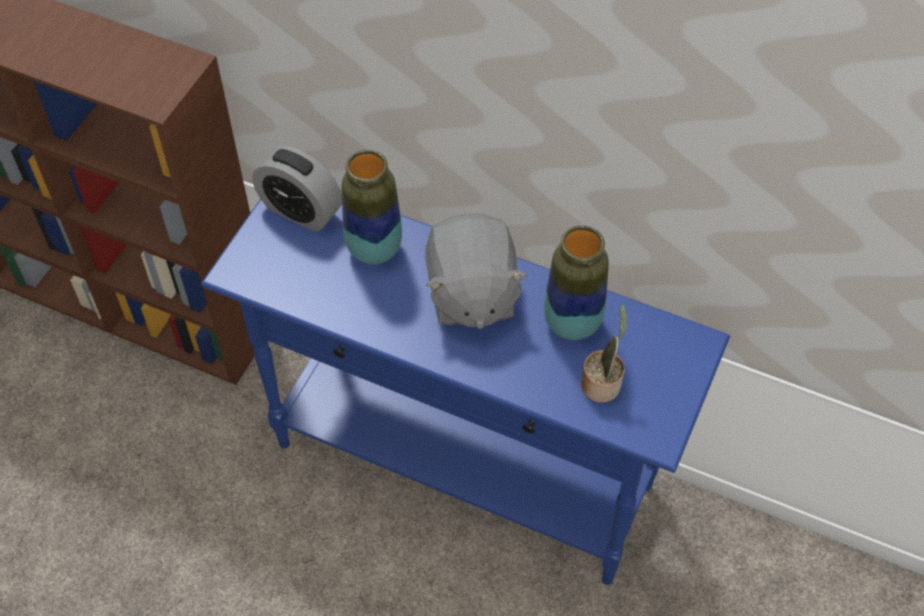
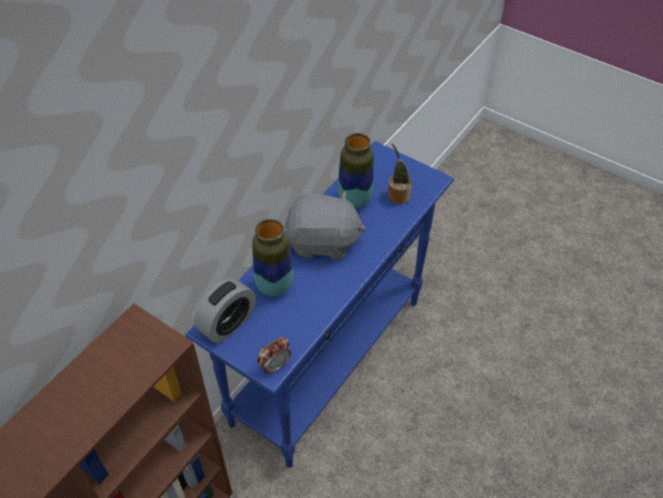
camera: 80 degrees left, 5 degrees down
none -> alarm clock [257,337,291,375]

